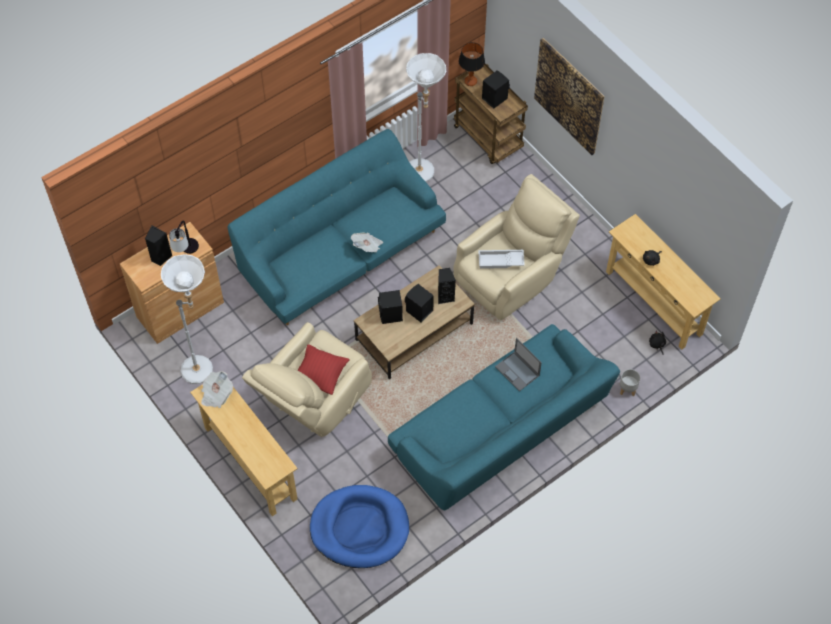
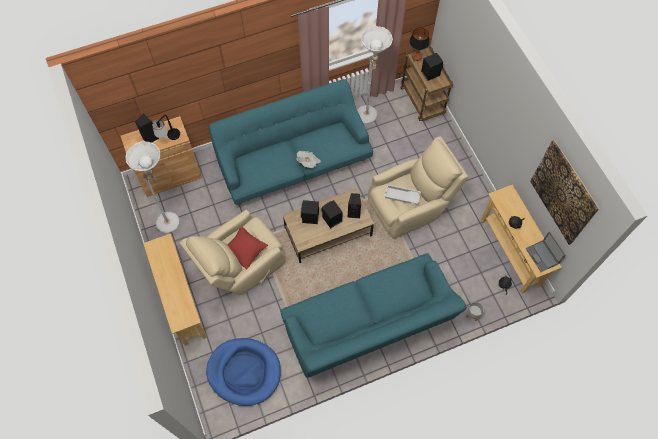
camera: 15 degrees right, 5 degrees up
newspaper [201,371,233,408] -> none
laptop [495,338,542,391] -> laptop moved to [525,231,566,272]
picture [534,38,605,155] -> picture moved to [530,140,599,245]

